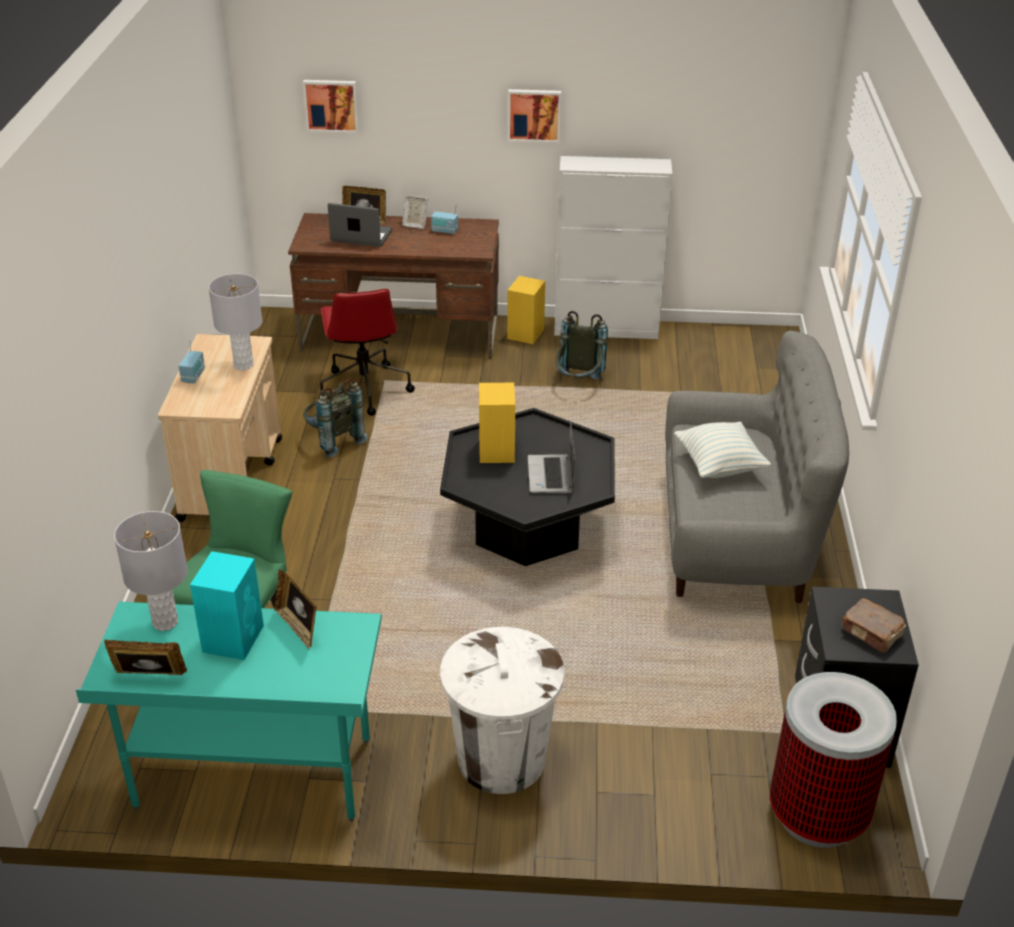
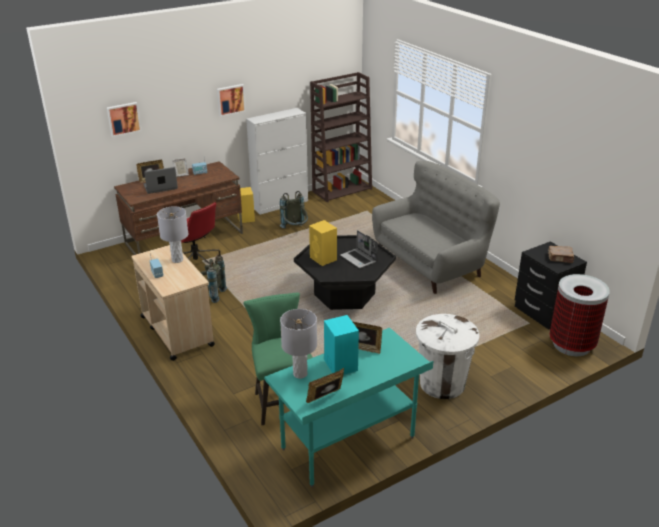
camera: 35 degrees left, 5 degrees down
pillow [674,422,771,478] -> none
none -> brown bookcase [310,72,372,202]

